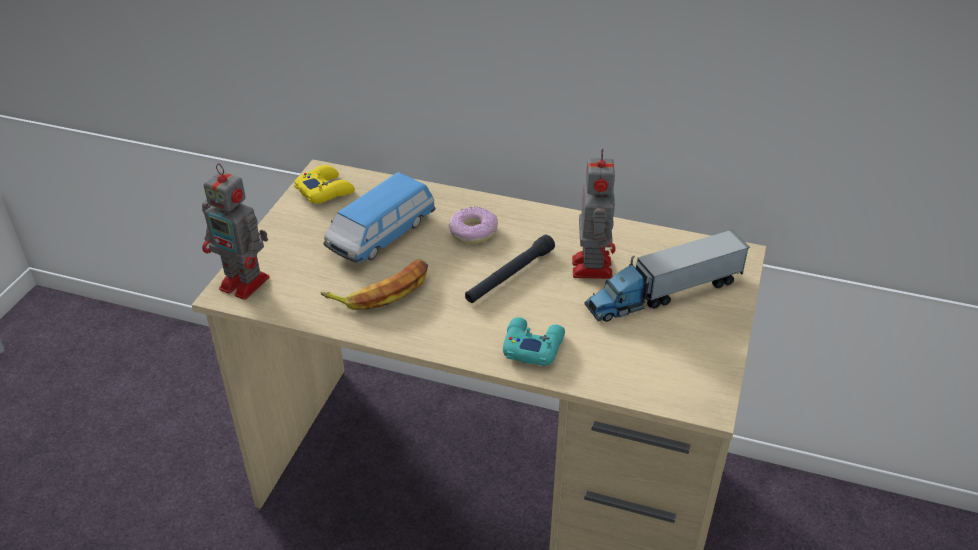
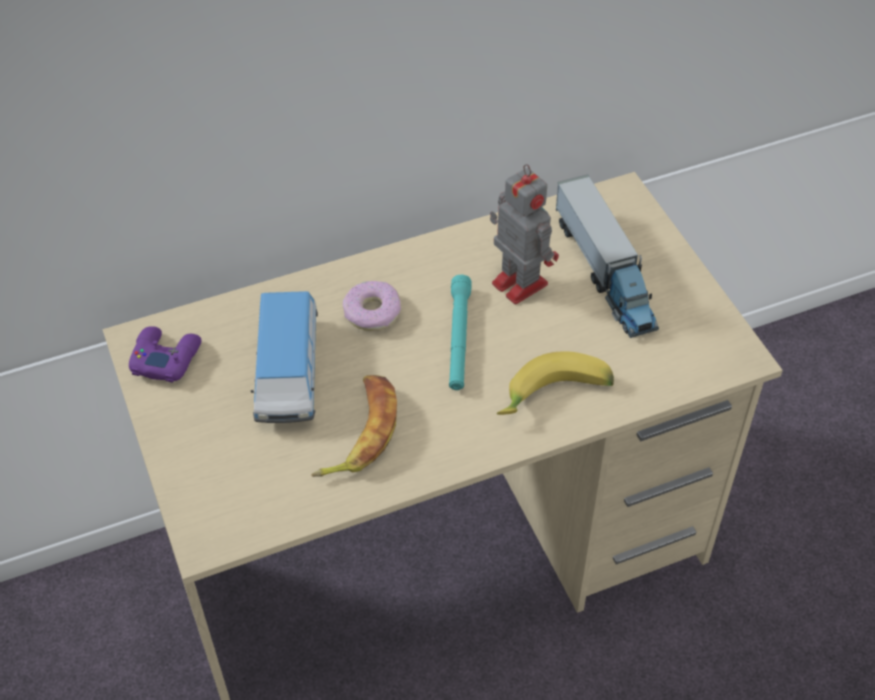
camera: 40 degrees left, 10 degrees up
toy robot [202,163,269,300] -> none
yellow game controller [294,165,355,204] -> purple game controller [129,326,201,383]
black flashlight [465,235,555,303] -> turquoise flashlight [449,275,472,390]
turquoise game controller [503,317,565,366] -> banana [497,351,614,415]
toy truck [585,229,750,322] -> toy truck turned 45 degrees counterclockwise [556,175,659,338]

